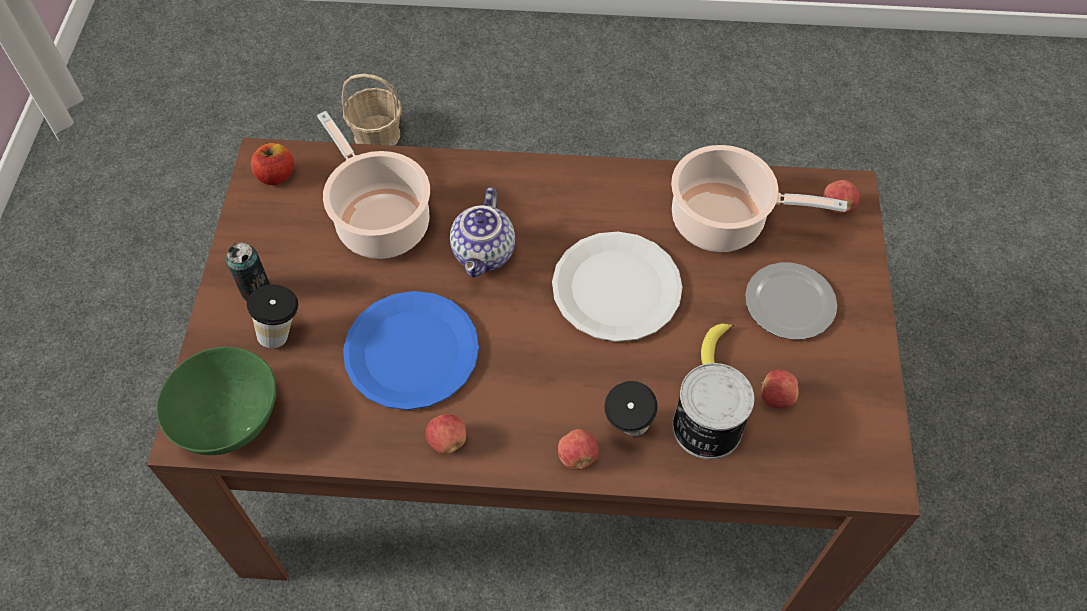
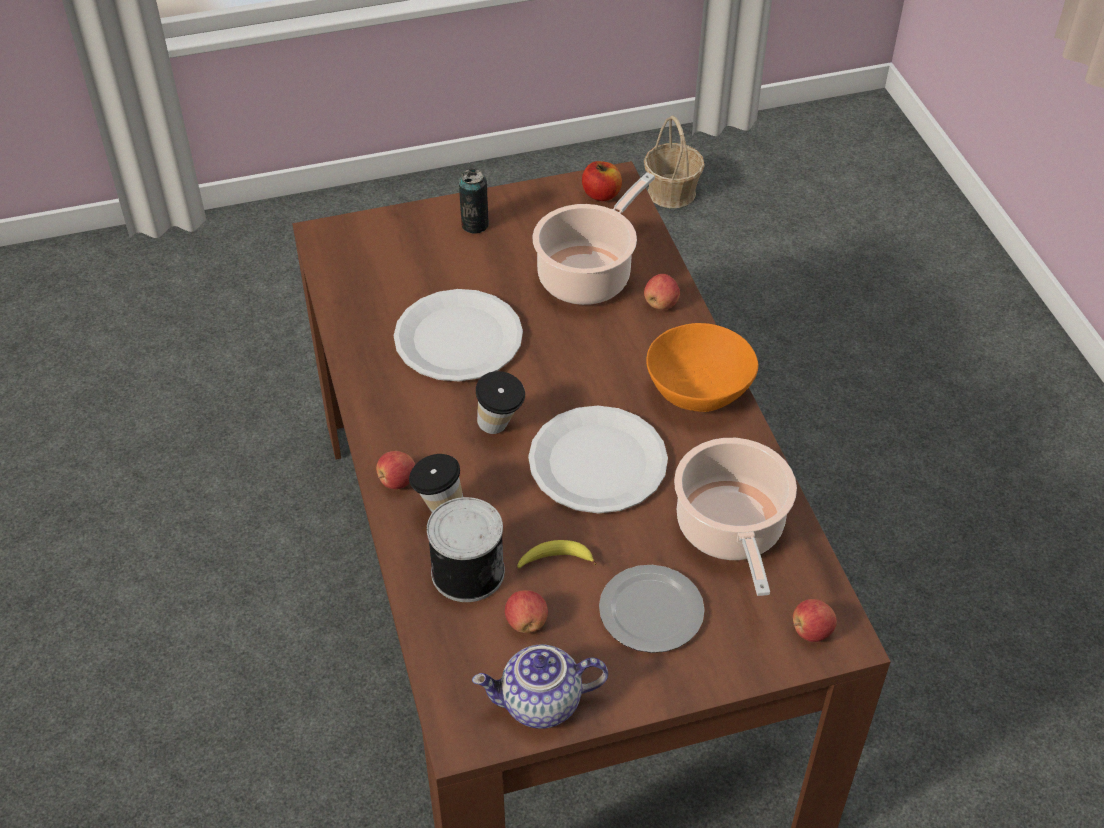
camera: 70 degrees right, 10 degrees down
green bowl [156,347,277,455] -> none
cup [247,284,298,348] -> cup moved to [476,371,525,434]
basket [342,74,402,146] -> basket moved to [644,115,705,208]
blue plate [343,291,479,410] -> white plate [394,289,523,381]
apple [426,414,466,454] -> apple moved to [644,274,680,310]
teapot [450,187,515,278] -> teapot moved to [472,644,608,729]
none -> orange bowl [646,323,758,412]

